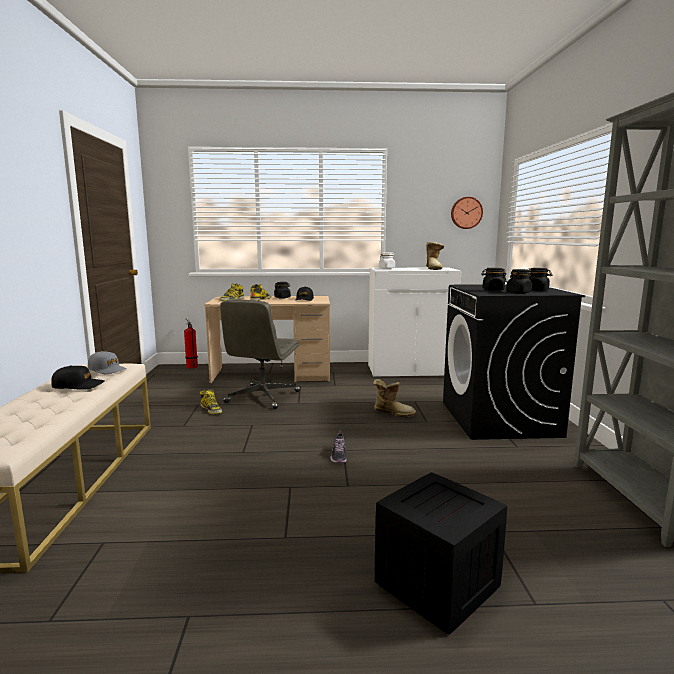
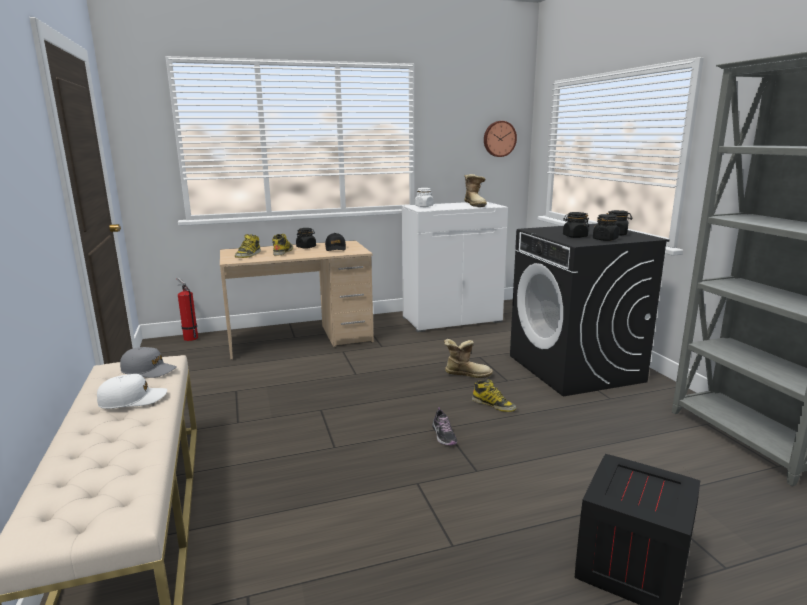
camera: 15 degrees left, 5 degrees up
black cap [51,366,105,390] -> white cap [97,374,167,409]
boot [200,389,222,414] -> boot moved to [472,379,516,412]
grey office chair [220,299,300,409] -> none

